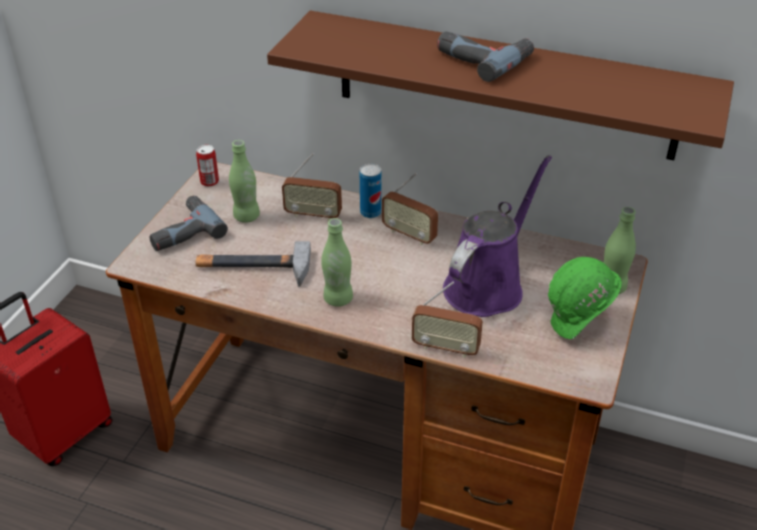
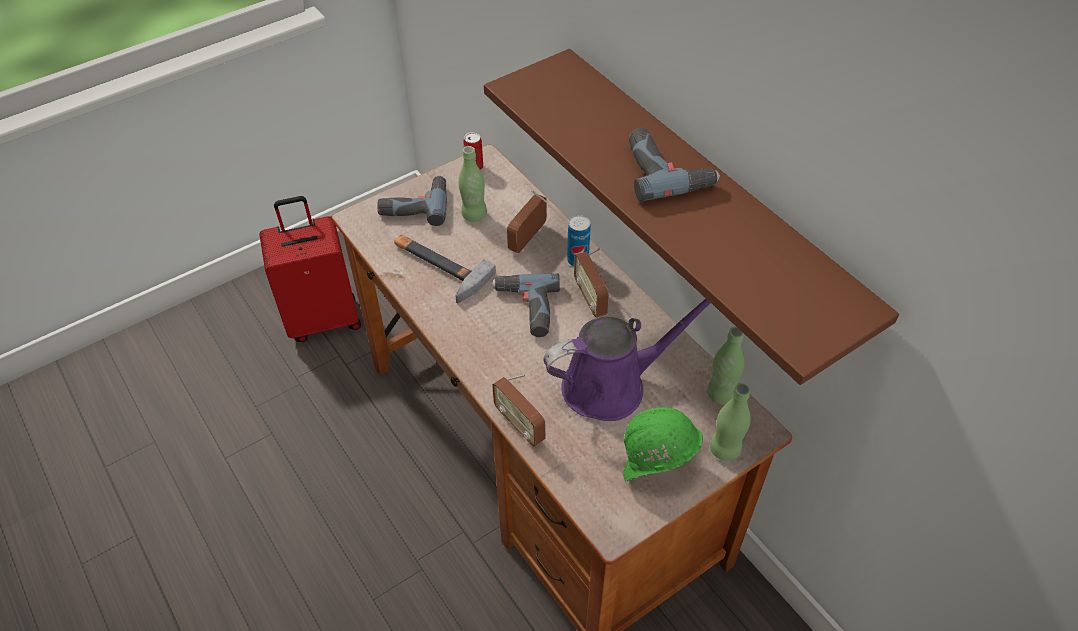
camera: 35 degrees right, 10 degrees up
radio [282,153,342,221] -> radio turned 75 degrees clockwise [507,190,547,253]
green bottle [321,218,353,307] -> green bottle moved to [707,327,745,405]
none -> power drill [491,274,560,337]

